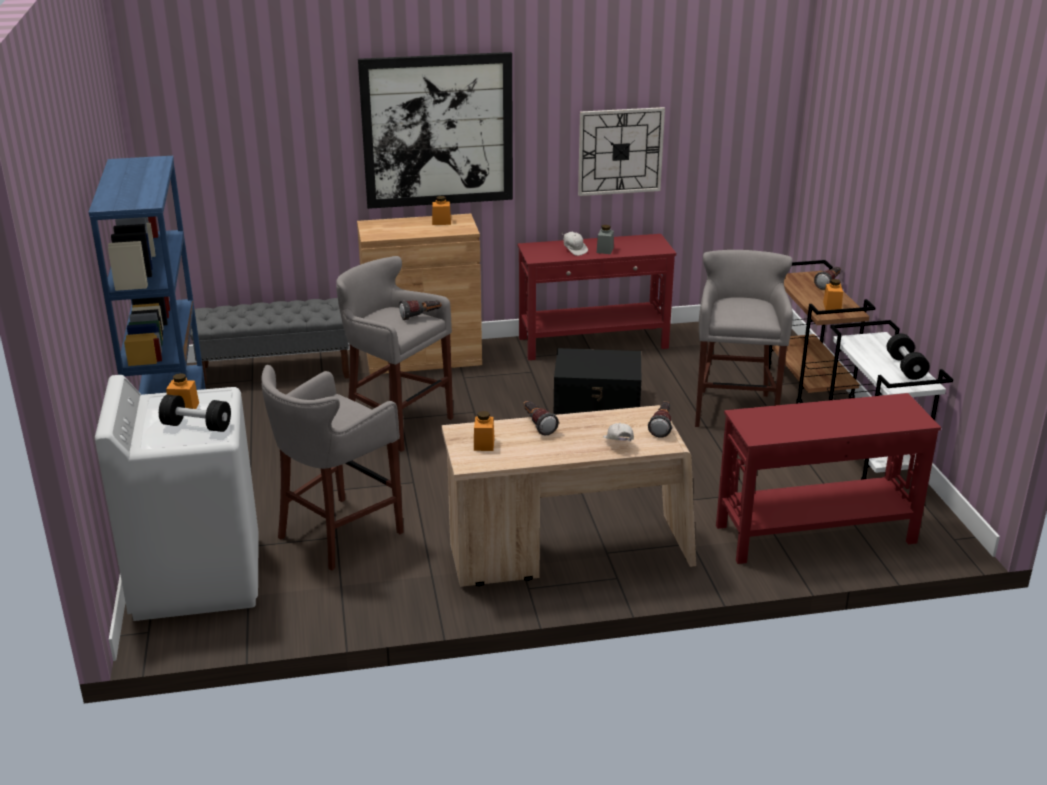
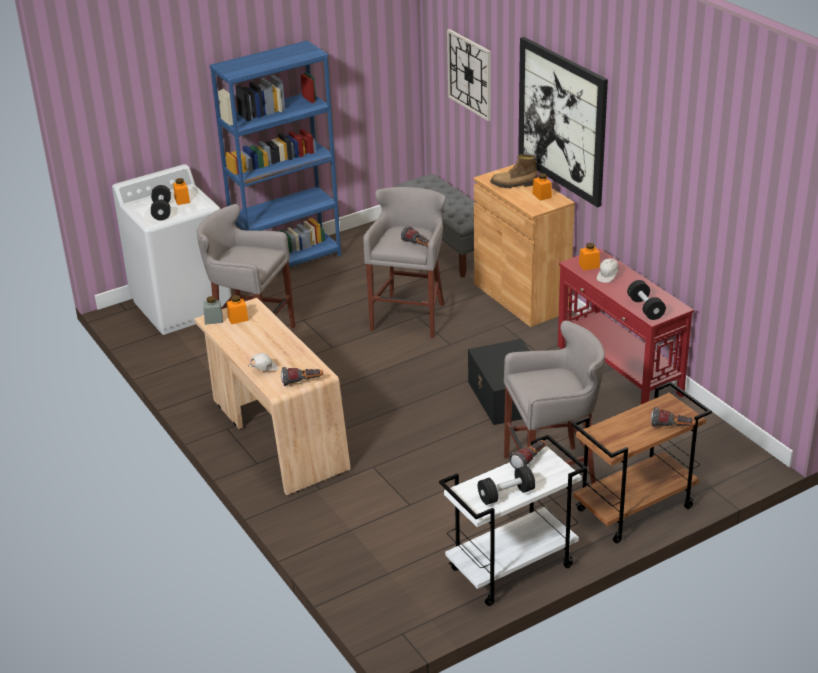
camera: 70 degrees right, 5 degrees up
flashlight [523,401,559,435] -> flashlight moved to [509,440,545,469]
wall clock [578,107,665,196] -> wall clock moved to [447,29,491,121]
grey jar [597,225,614,254] -> grey jar moved to [203,296,223,325]
red console table [716,393,941,564] -> none
orange jar [823,279,843,310] -> orange jar moved to [579,243,600,271]
none -> boot [490,154,537,188]
none -> black dumbbell [627,280,666,320]

